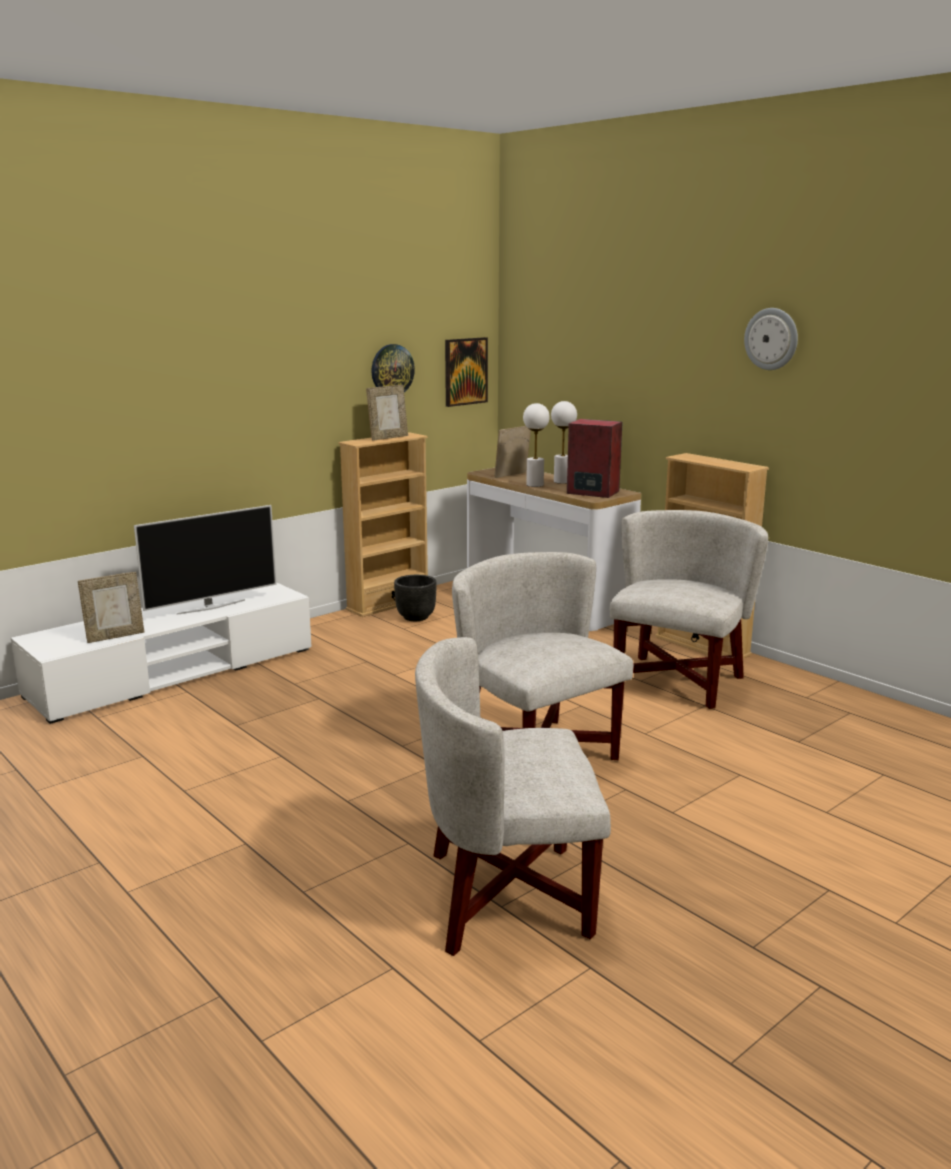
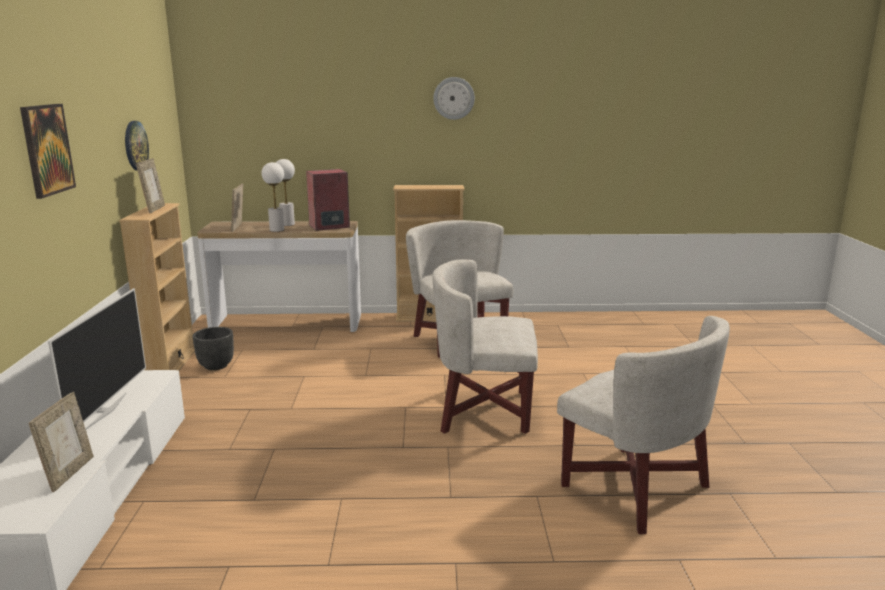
camera: 50 degrees left, 0 degrees up
white armchair [415,637,611,956] -> white armchair turned 75 degrees counterclockwise [557,316,730,534]
picture [445,337,488,407] -> picture moved to [20,104,76,199]

